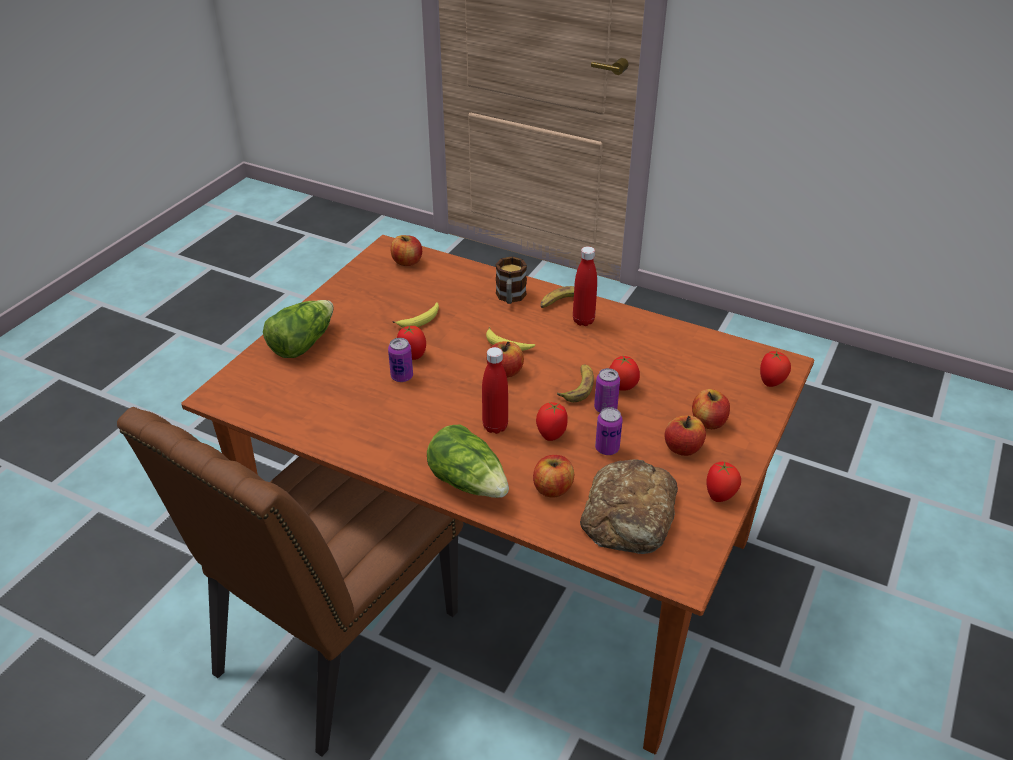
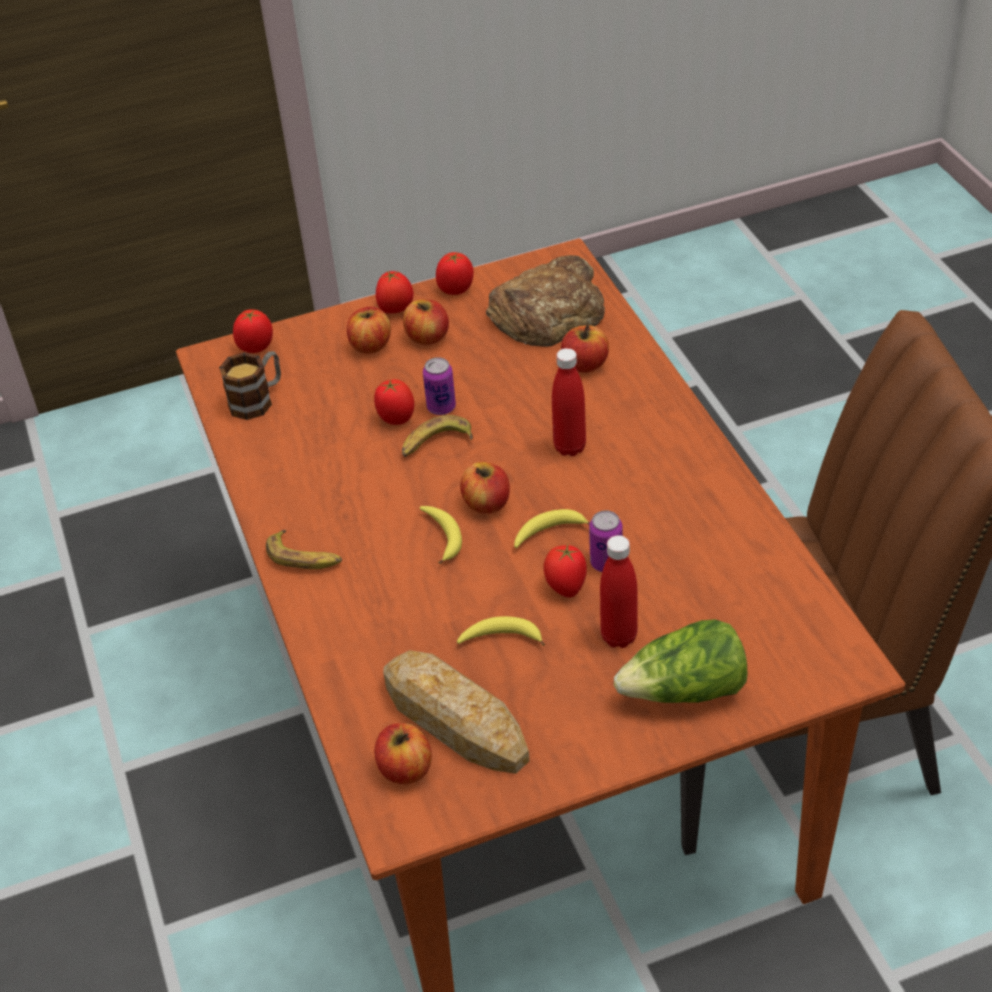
camera: 135 degrees left, 5 degrees up
lettuce [427,424,509,498] -> none
mug [495,256,527,304] -> mug moved to [219,351,281,420]
tomato [536,402,568,441] -> tomato moved to [376,271,414,314]
red bottle [573,246,597,326] -> red bottle moved to [600,535,638,648]
can [595,408,623,455] -> none
none -> bread [383,650,530,774]
none -> banana [514,509,590,548]

